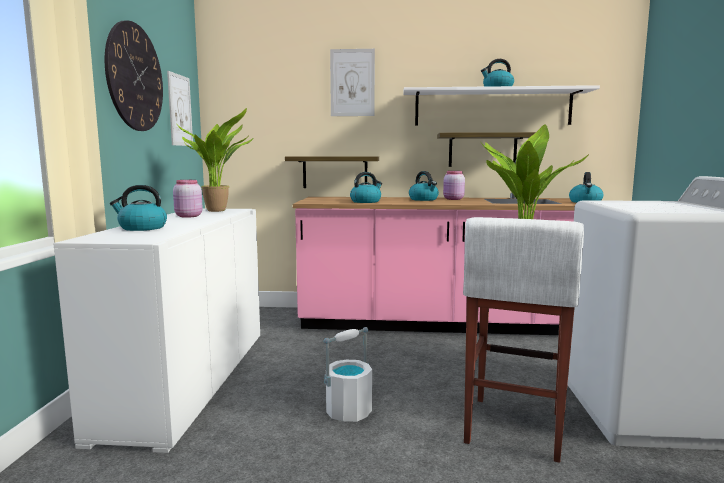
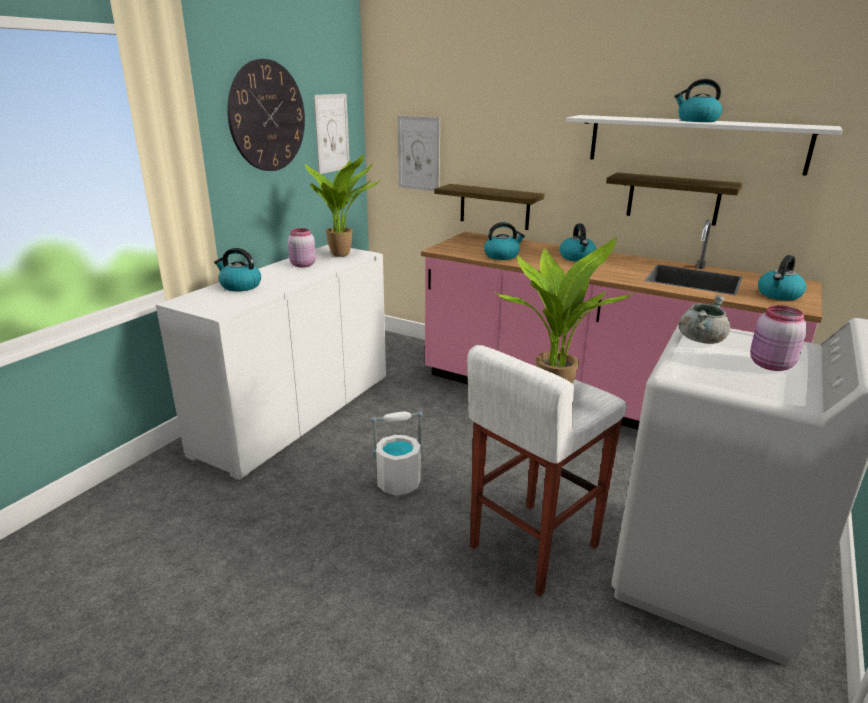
camera: 25 degrees right, 15 degrees up
picture [330,49,375,116] -> picture moved to [398,115,440,191]
pink jar [443,171,465,200] -> pink jar moved to [750,305,807,371]
none -> grey cooking pot [679,295,730,344]

